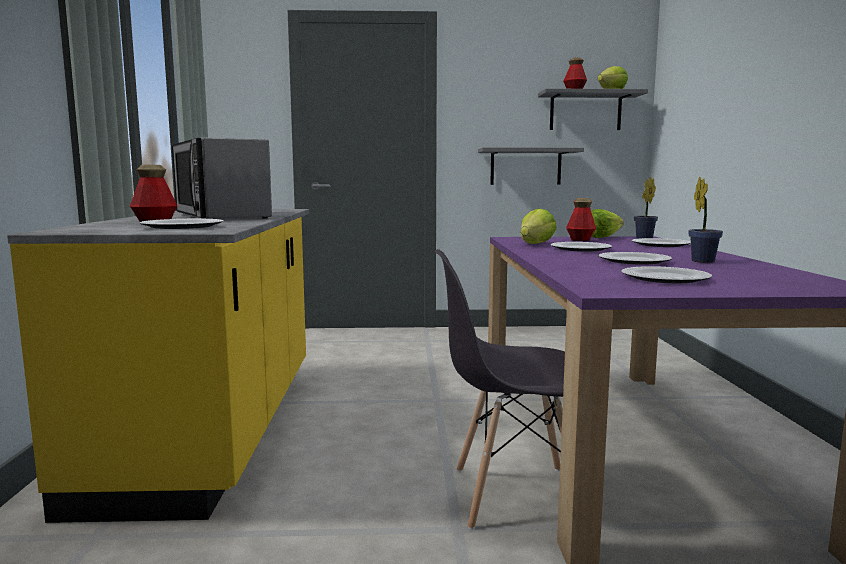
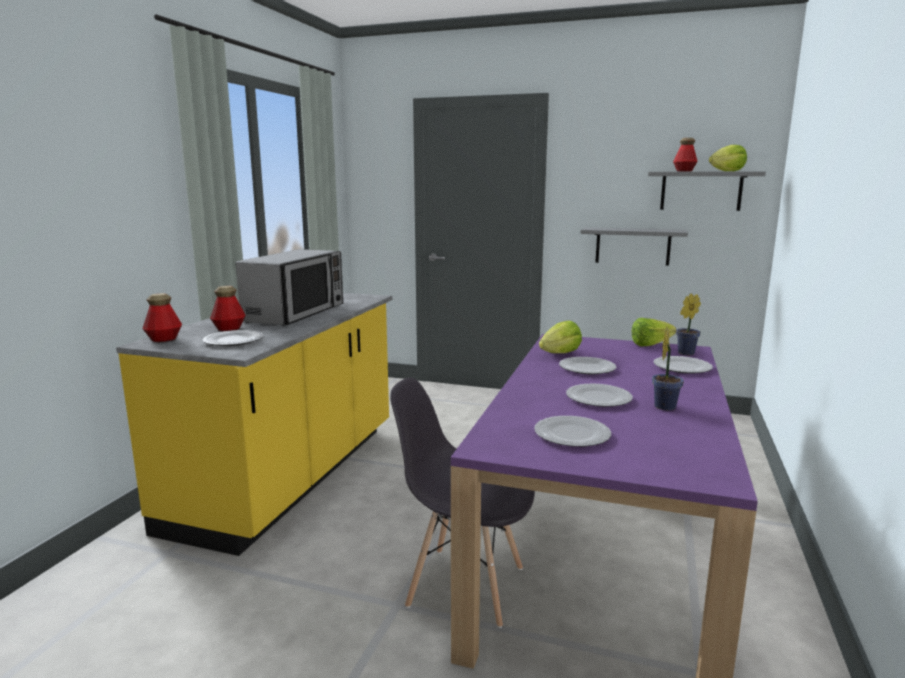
camera: 20 degrees right, 5 degrees up
microwave [172,137,272,219] -> microwave turned 150 degrees counterclockwise [236,249,343,326]
bottle [566,198,596,241] -> bottle moved to [142,293,182,342]

